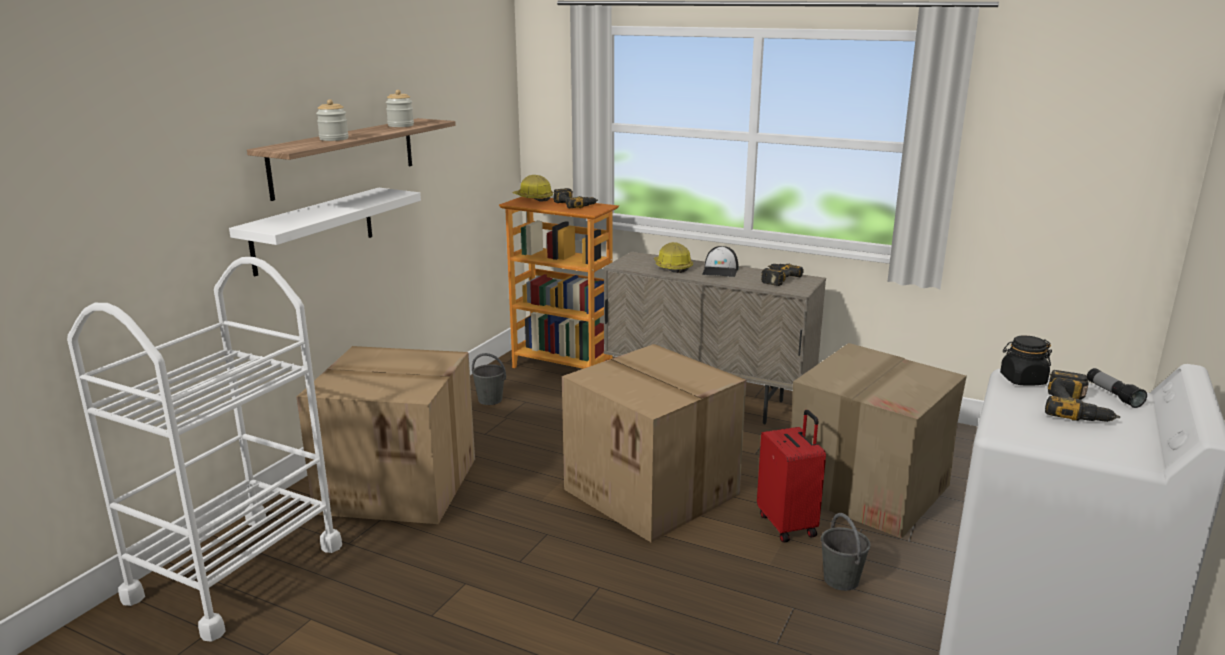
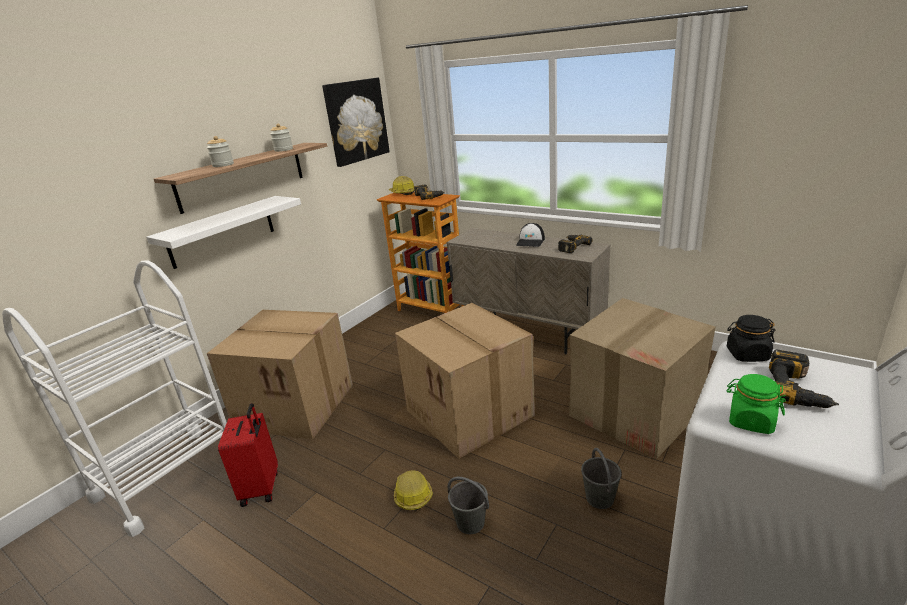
camera: 10 degrees right, 5 degrees up
grey bucket [472,353,506,405] -> grey bucket moved to [448,477,489,534]
hard hat [654,242,693,273] -> hard hat moved to [394,470,433,511]
red suitcase [757,410,826,543] -> red suitcase moved to [218,403,278,507]
flashlight [1087,368,1147,408] -> none
none -> picture [322,78,390,167]
none -> green jar [726,374,787,434]

